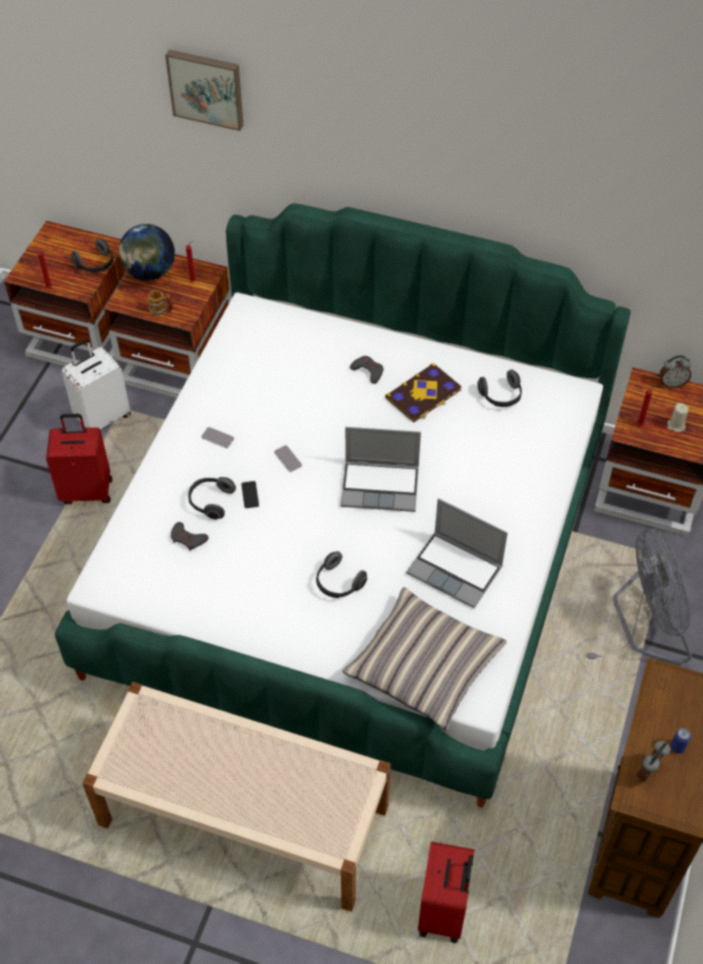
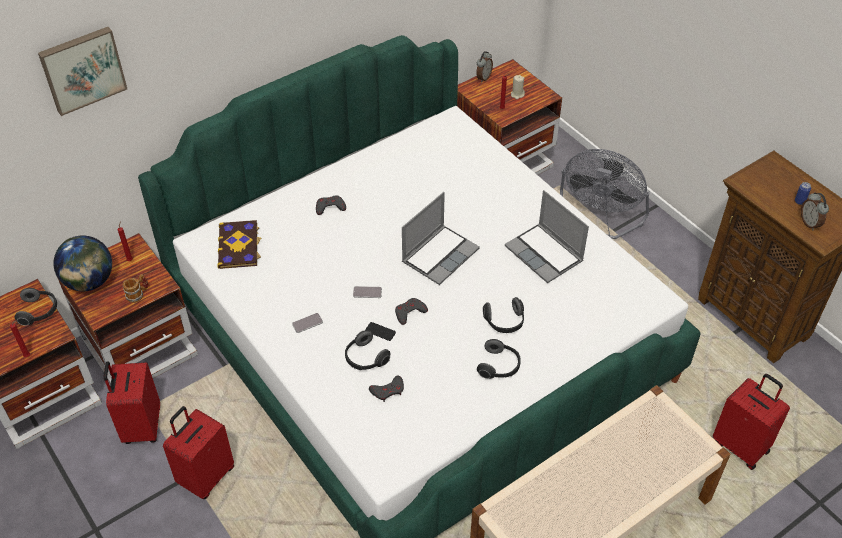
camera: 55 degrees left, 5 degrees down
white suitcase [62,338,131,429] -> red suitcase [104,362,160,444]
pillow [343,587,507,731] -> none
book [385,363,462,422] -> book moved to [217,220,261,269]
laptop [407,498,508,608] -> laptop turned 75 degrees clockwise [505,190,589,283]
headphones [477,369,522,407] -> headphones moved to [477,339,521,379]
none -> grey game controller [395,298,428,325]

